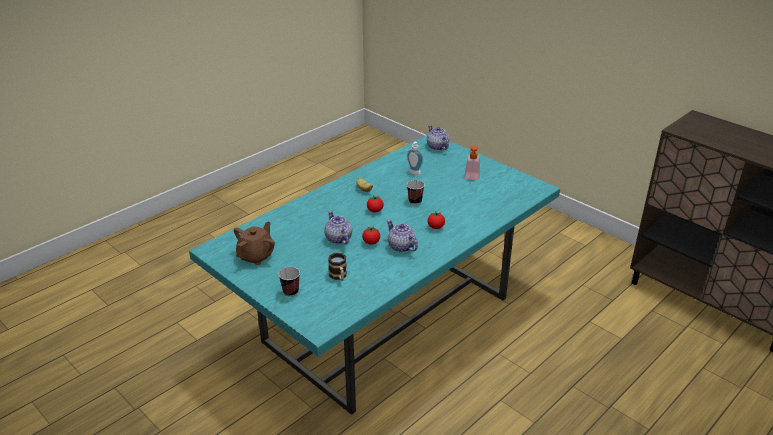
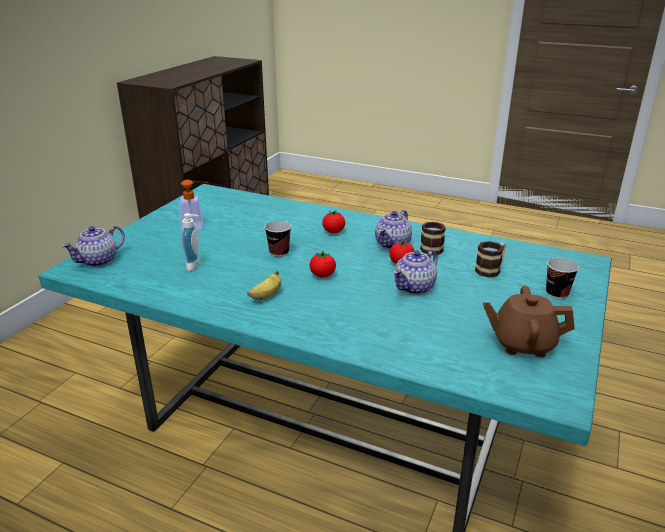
camera: 110 degrees left, 5 degrees down
none -> mug [420,221,446,255]

